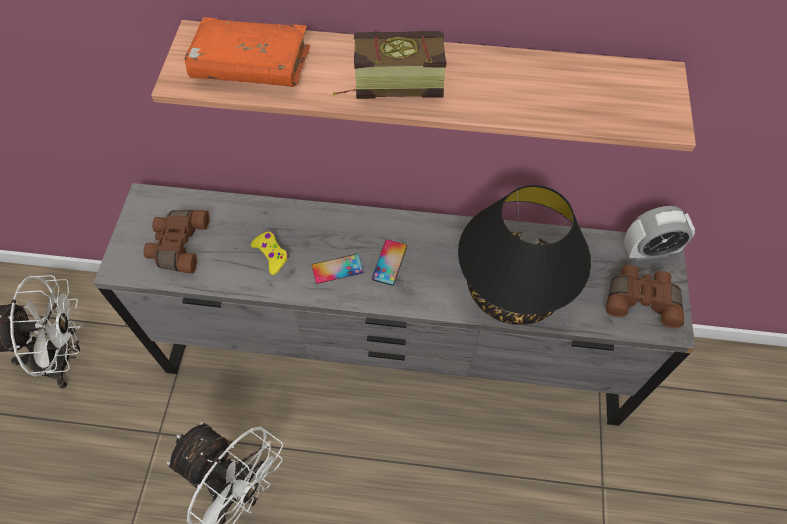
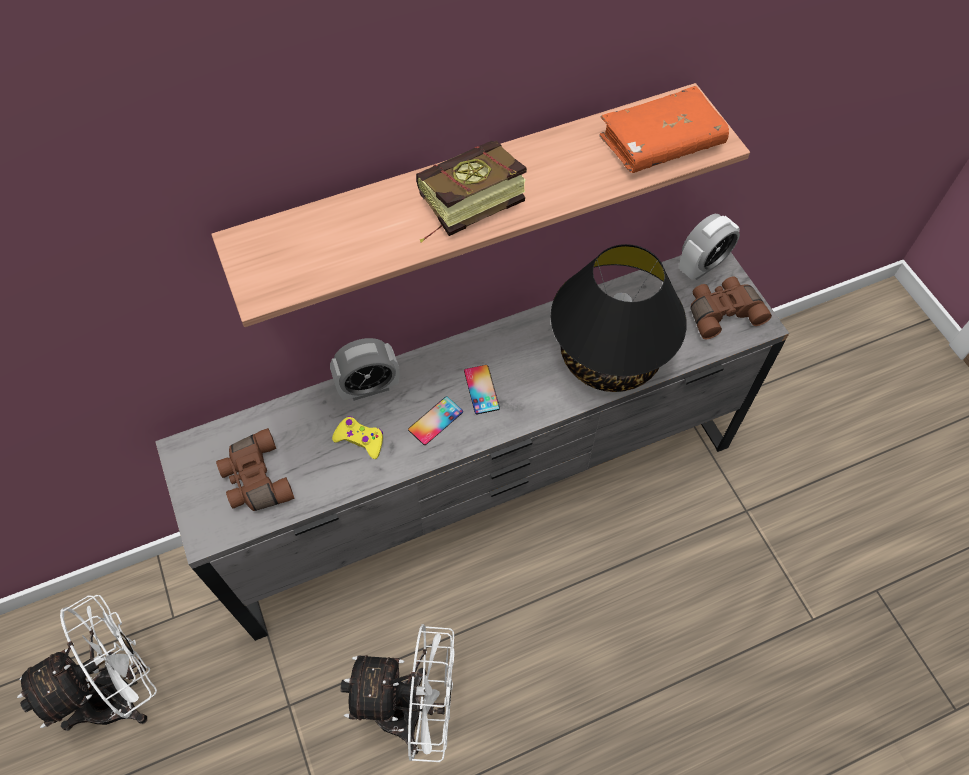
camera: 30 degrees left, 0 degrees up
orange book [184,17,310,87] -> orange book moved to [600,86,729,173]
none -> alarm clock [330,338,400,401]

